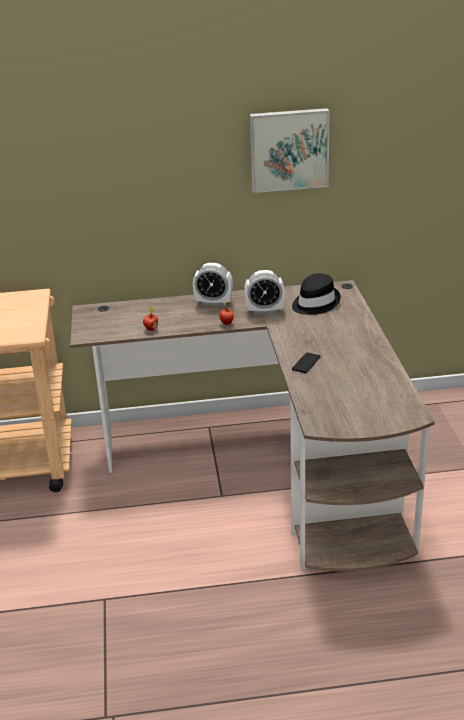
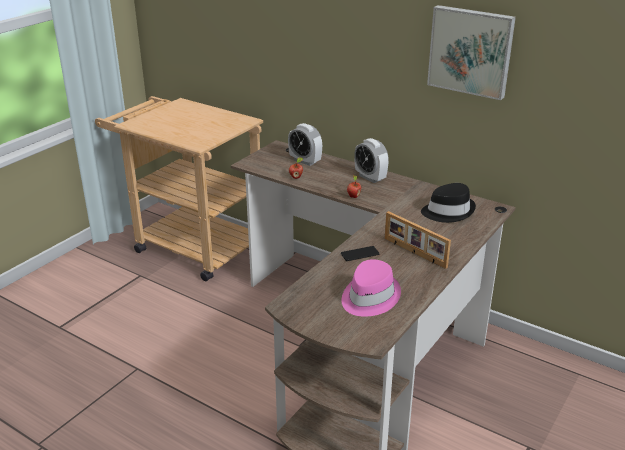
camera: 40 degrees right, 0 degrees up
alarm clock [244,270,285,315] -> alarm clock moved to [288,123,322,166]
none -> pink hat [341,259,401,316]
none -> picture frame [385,211,451,269]

